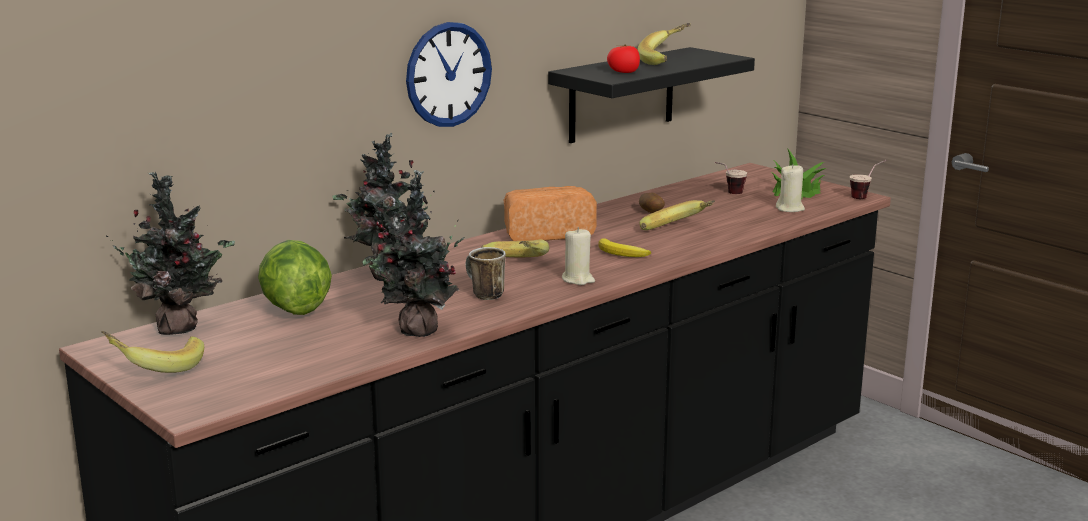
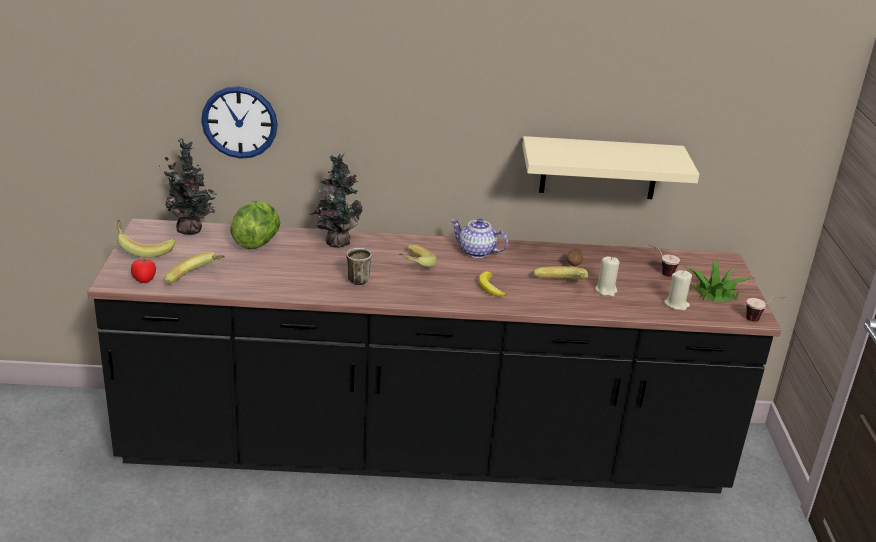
camera: 40 degrees right, 10 degrees up
potted plant [362,170,464,337] -> none
wall clock [406,22,492,127] -> wall clock moved to [201,86,278,159]
bread [503,186,597,241] -> teapot [450,218,508,258]
black shelf [548,47,755,143] -> beige shelf [522,136,699,199]
beige candle [562,227,595,285] -> beige candle moved to [595,256,620,297]
tomato [607,44,640,73] -> tomato moved to [131,258,156,283]
banana [638,23,690,65] -> banana moved to [164,252,225,285]

